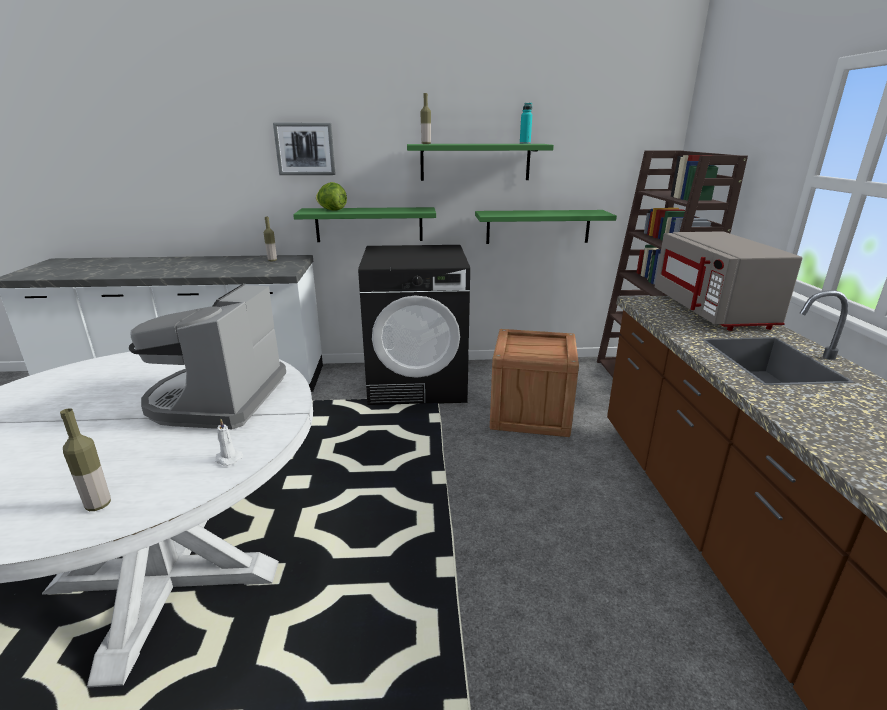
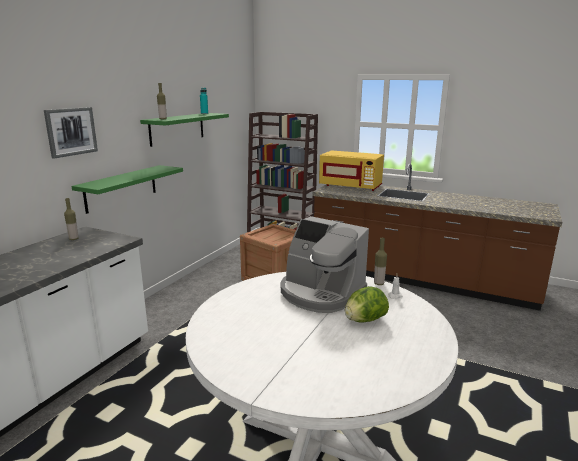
camera: 60 degrees left, 5 degrees down
bottle [60,408,111,511] -> bottle moved to [374,238,387,285]
lettuce [316,182,347,211] -> lettuce moved to [345,286,389,323]
black washing machine [358,245,470,405] -> none
green shelf [475,210,617,244] -> none
grey microwave [655,231,803,331] -> yellow microwave [319,150,384,191]

